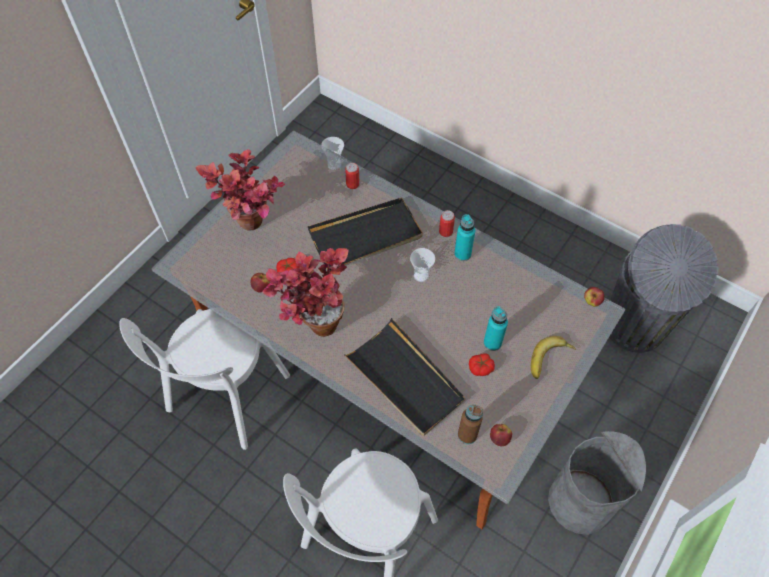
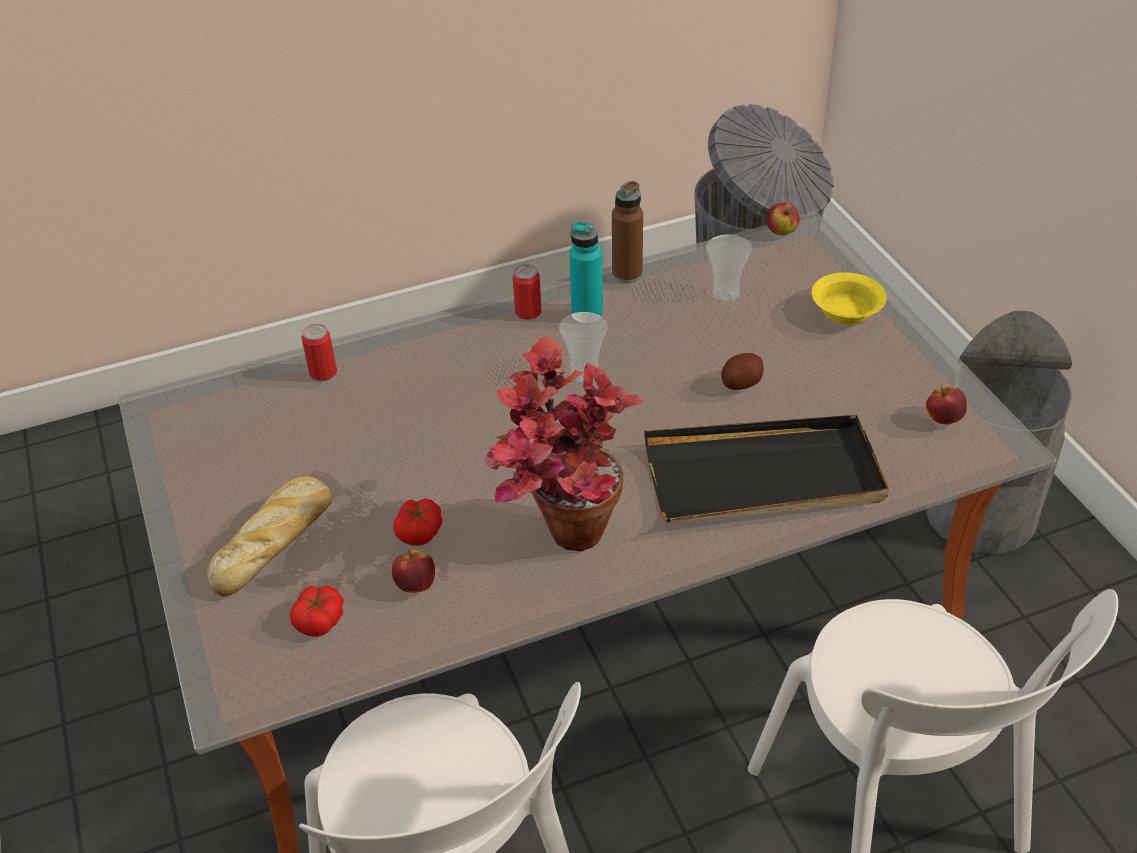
camera: 55 degrees left, 15 degrees down
potted plant [196,149,285,231] -> bread [207,476,332,596]
black tray [308,197,423,271] -> none
cup [321,137,344,170] -> cup moved to [706,235,752,302]
brown bottle [458,405,483,444] -> brown bottle moved to [612,181,643,283]
tomato [469,353,495,376] -> tomato moved to [290,585,343,637]
turquoise bottle [484,306,508,351] -> none
banana [531,336,576,379] -> yellow bowl [812,272,886,325]
none -> potato [721,353,763,390]

